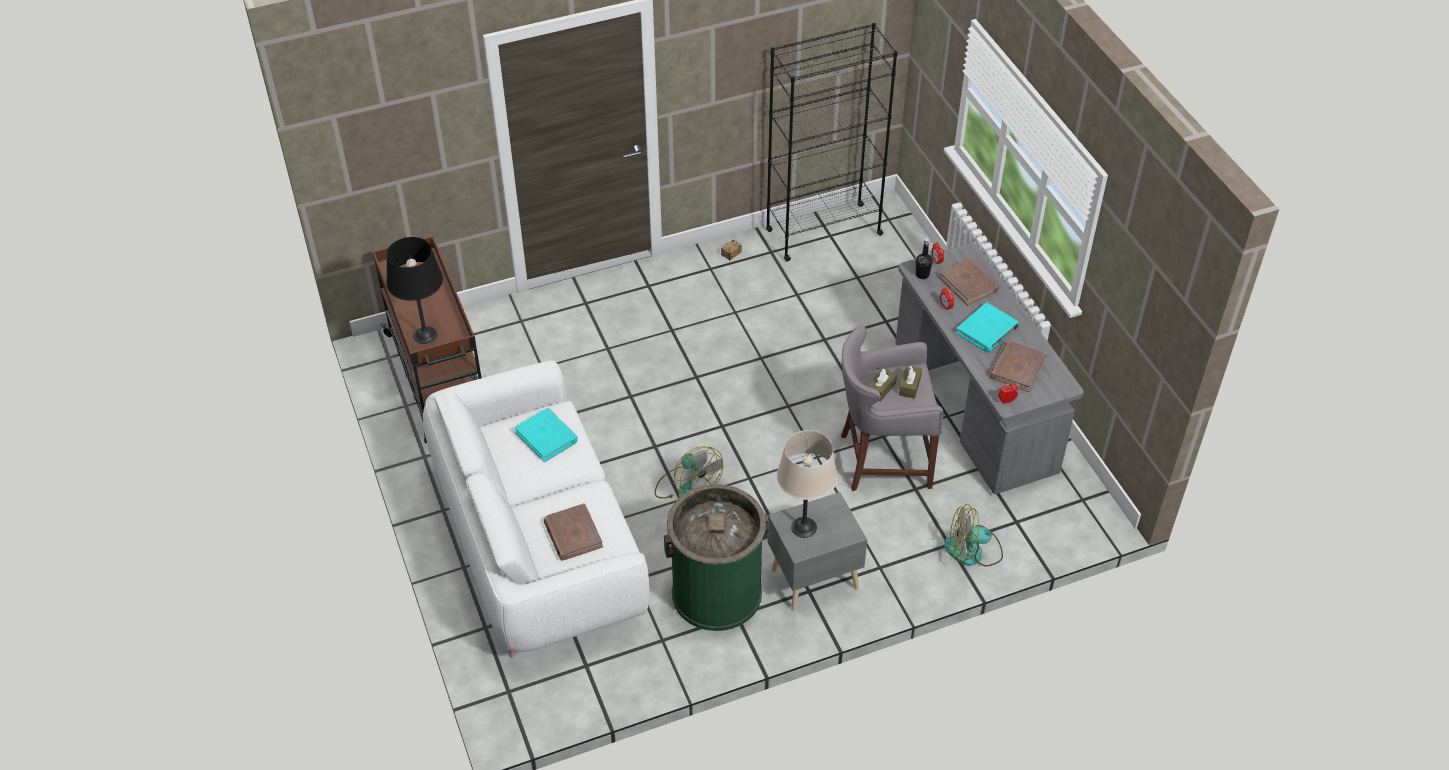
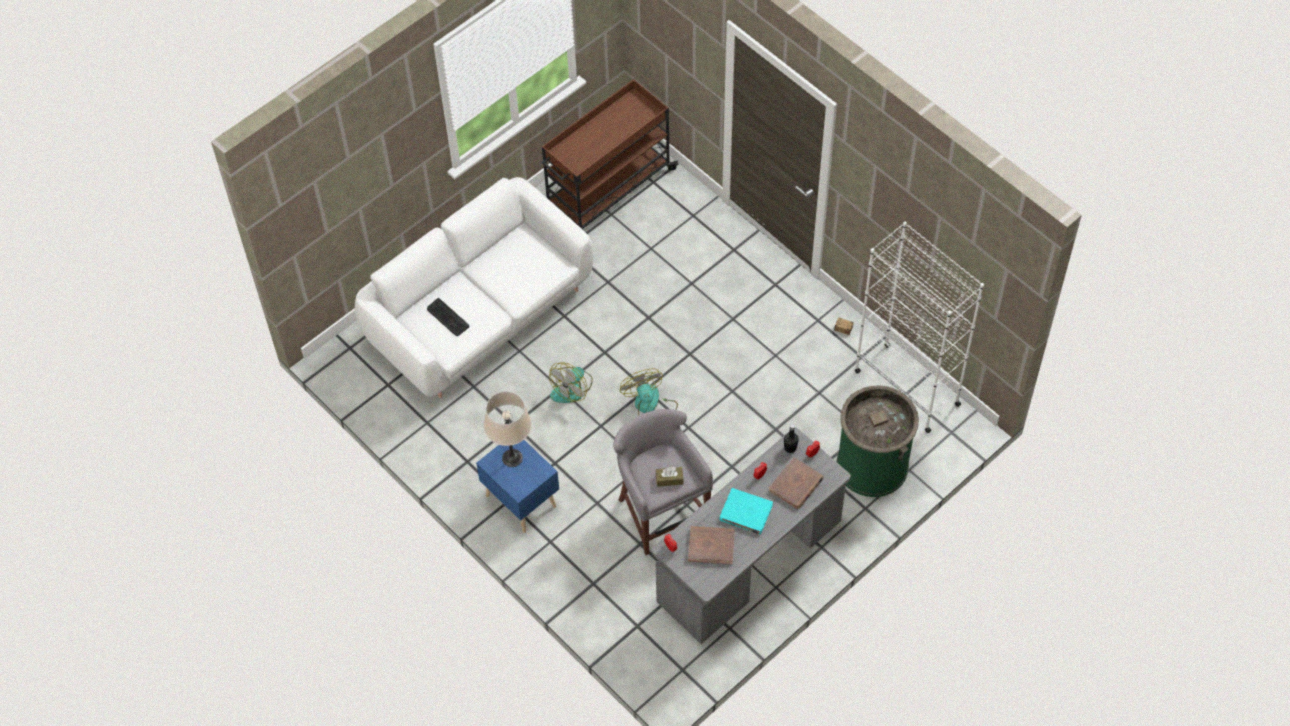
camera: 70 degrees right, 10 degrees up
black table lamp [387,237,443,344] -> none
turquoise book [515,408,578,462] -> none
brown book [544,503,603,561] -> keyboard [427,298,469,336]
green trash can [664,484,769,631] -> green trash can moved to [837,385,919,497]
black bookcase [766,23,898,261] -> white bookcase [854,222,984,433]
grey nightstand [768,492,867,610] -> blue nightstand [476,440,559,533]
brown tissue box [868,368,897,402] -> none
fan [944,504,1003,567] -> fan moved to [620,369,678,415]

